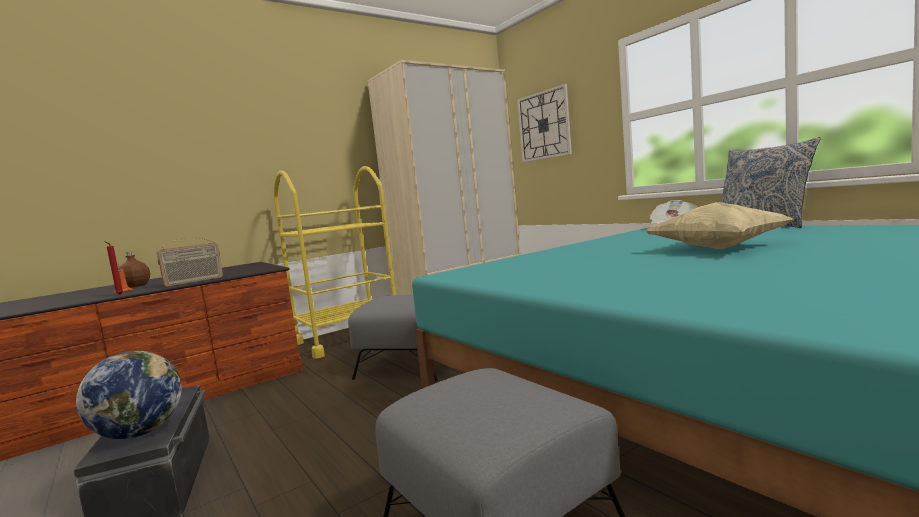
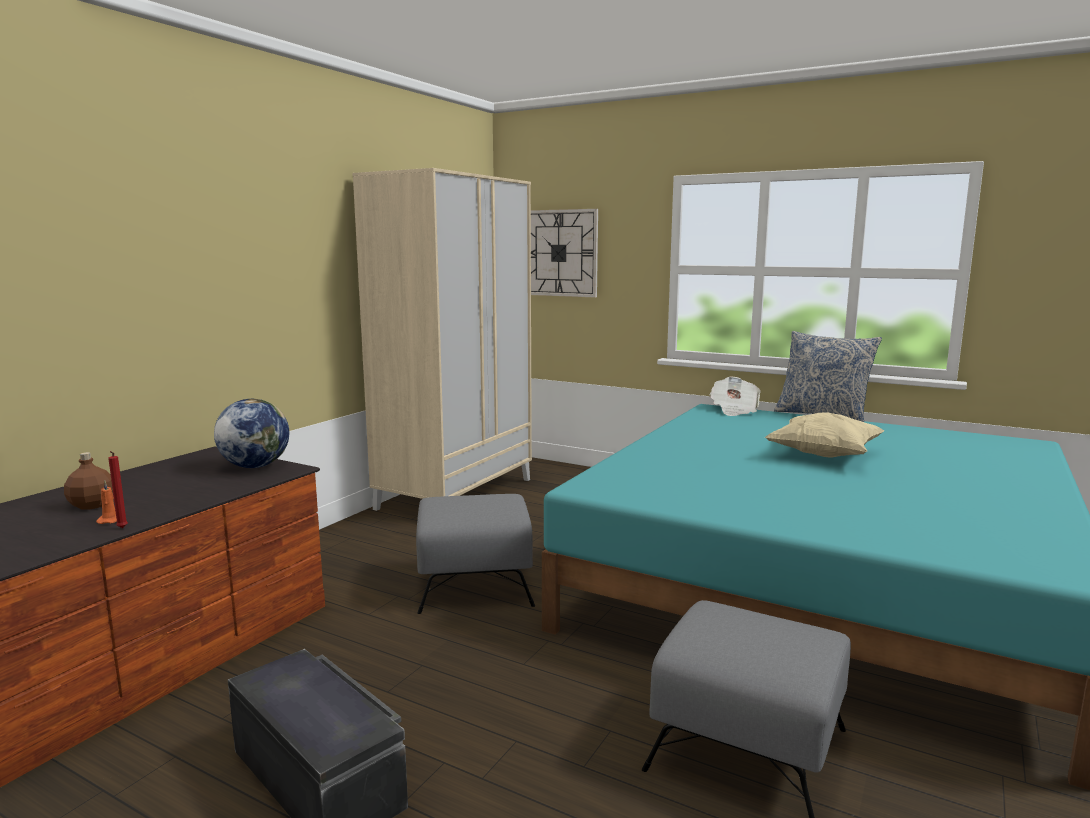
camera: 25 degrees left, 5 degrees up
globe [76,351,182,439] -> globe moved to [214,399,289,468]
radio [157,237,223,287] -> none
yellow cart [273,166,396,359] -> none

